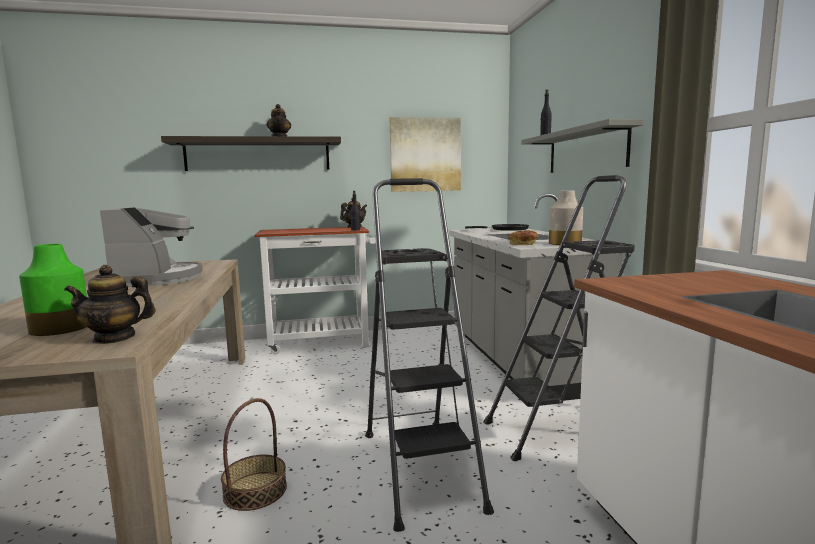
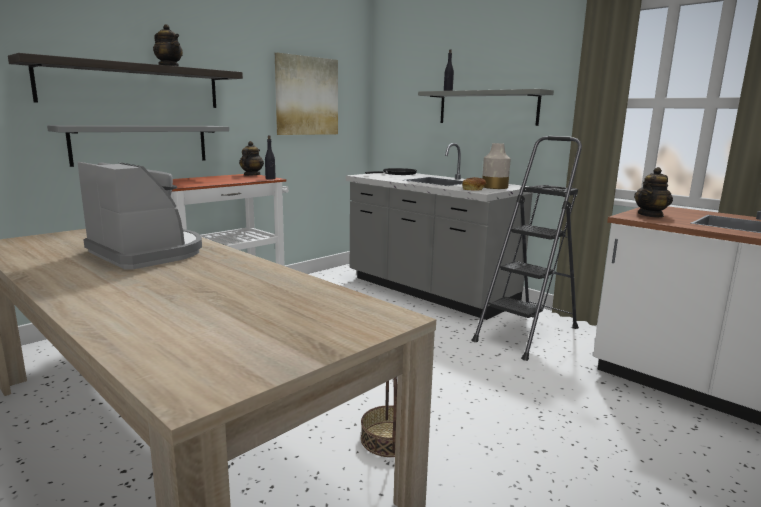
camera: 35 degrees left, 5 degrees up
green vase [19,244,87,336] -> none
teapot [64,265,156,344] -> teapot moved to [634,167,673,218]
step ladder [365,178,494,532] -> none
none -> grey shelf [47,125,229,167]

